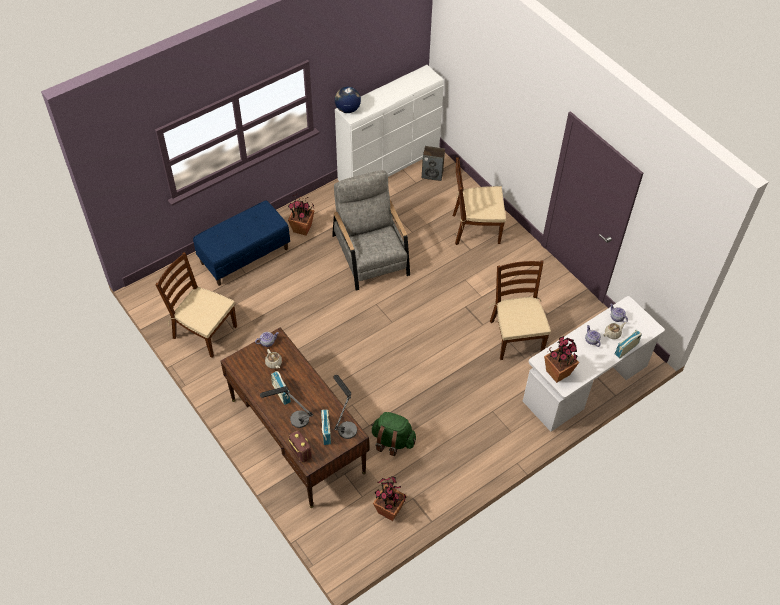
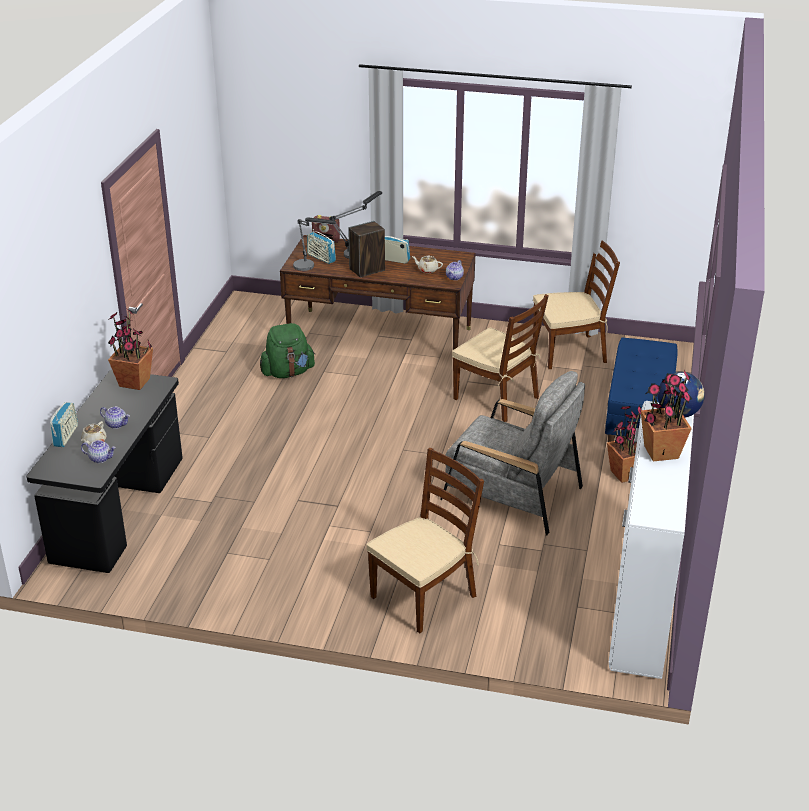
camera: 140 degrees right, 20 degrees down
potted plant [373,476,407,521] -> potted plant moved to [641,370,693,462]
speaker [422,146,445,181] -> speaker moved to [348,221,385,277]
brown chair [489,260,551,360] -> brown chair moved to [452,294,549,422]
white desk [523,296,665,432] -> black desk [26,370,183,573]

